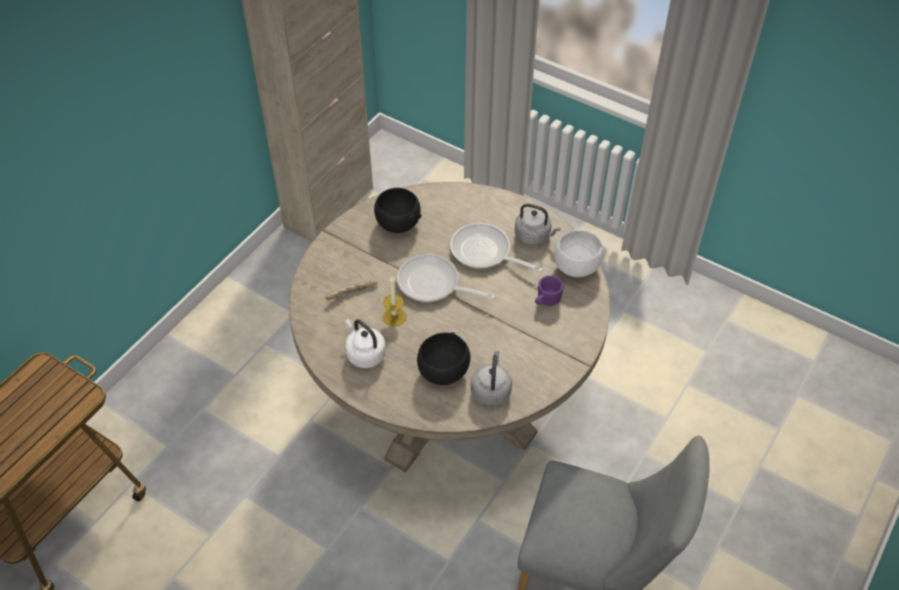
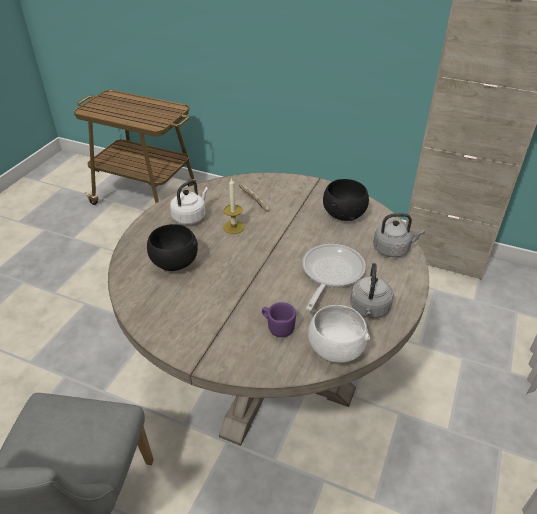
camera: 80 degrees right, 10 degrees down
frying pan [397,254,496,302] -> none
grey kettle [471,351,512,406] -> grey kettle moved to [373,213,425,257]

